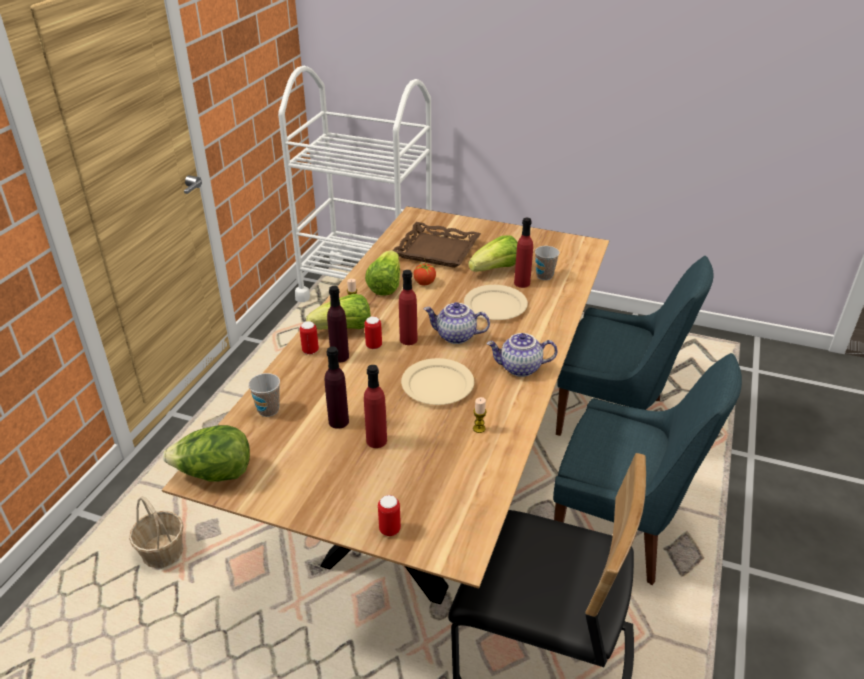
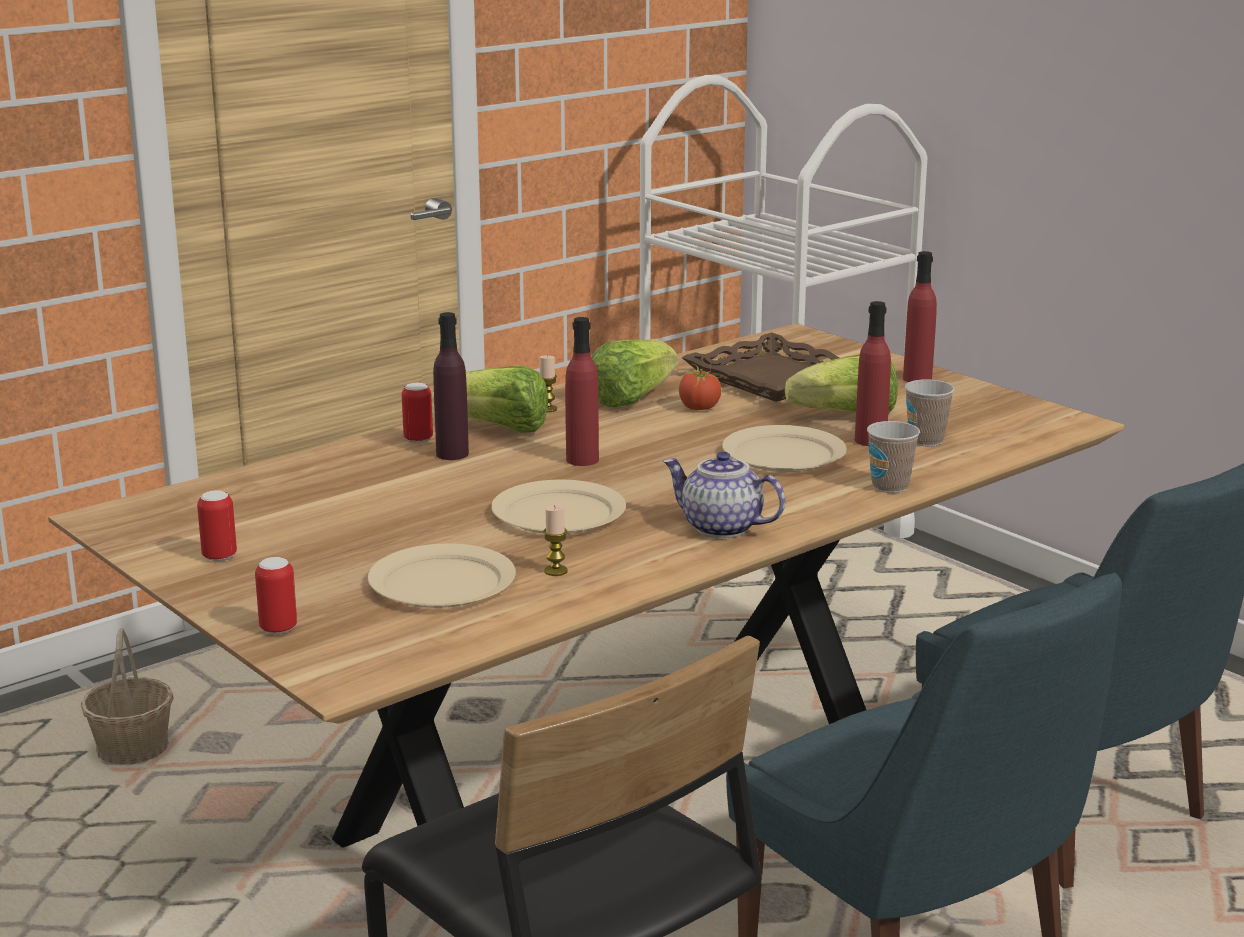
camera: 30 degrees right, 15 degrees down
lettuce [163,425,250,482] -> none
cup [248,373,280,417] -> cup moved to [867,421,920,493]
purple bottle [325,346,349,429] -> none
can [364,316,382,349] -> can moved to [197,490,237,561]
red bottle [364,365,387,448] -> red bottle moved to [903,251,937,382]
teapot [424,302,490,344] -> none
none -> beige plate [368,544,516,608]

